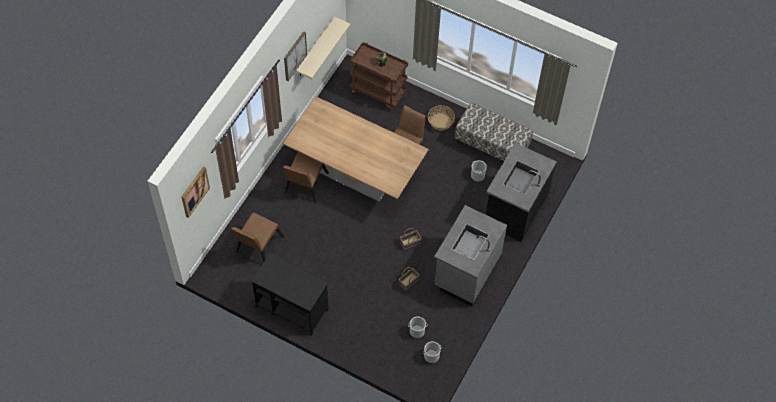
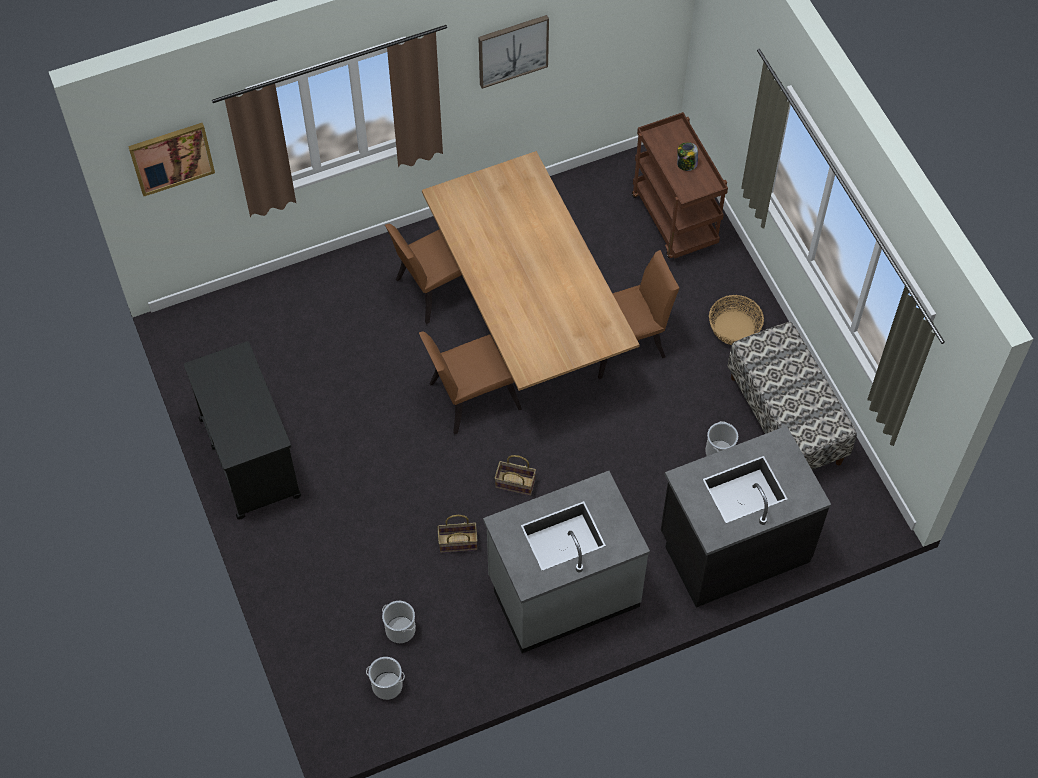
camera: 40 degrees right, 0 degrees up
brown chair [232,212,285,263] -> brown chair moved to [419,332,522,435]
beige shelf [296,17,350,79] -> none

